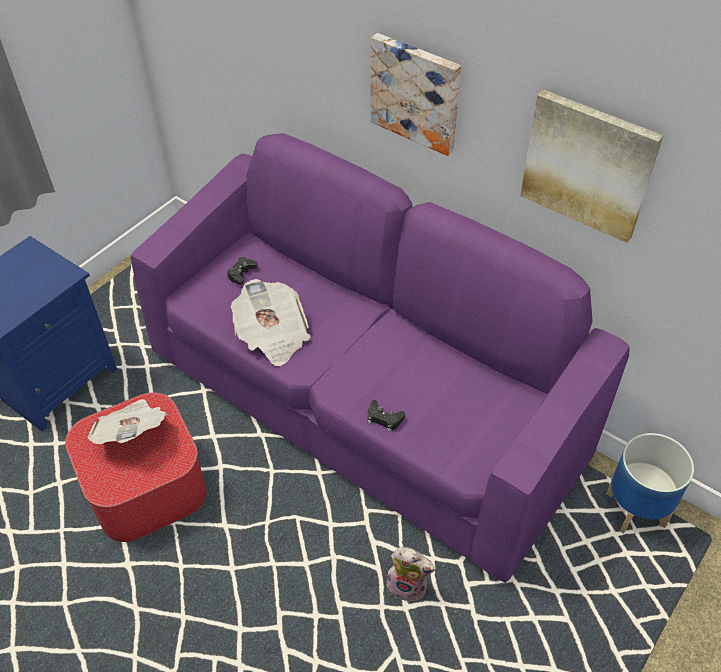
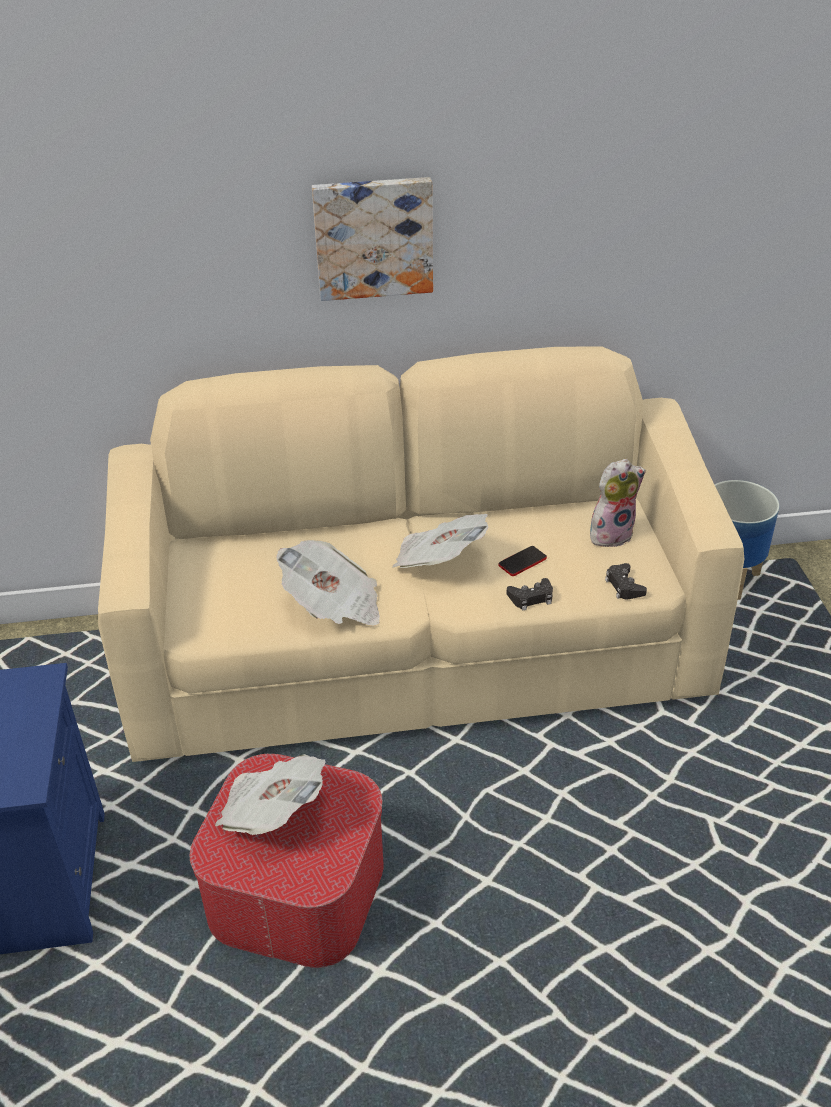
camera: 45 degrees left, 10 degrees down
purple sofa [131,133,629,583] -> beige sofa [98,346,744,762]
black game controller [227,257,258,285] -> black game controller moved to [605,563,647,599]
plush toy [382,547,436,601] -> plush toy moved to [590,459,646,547]
picture [520,90,664,243] -> none
none -> newspaper [392,514,488,568]
none -> phone [498,546,547,576]

